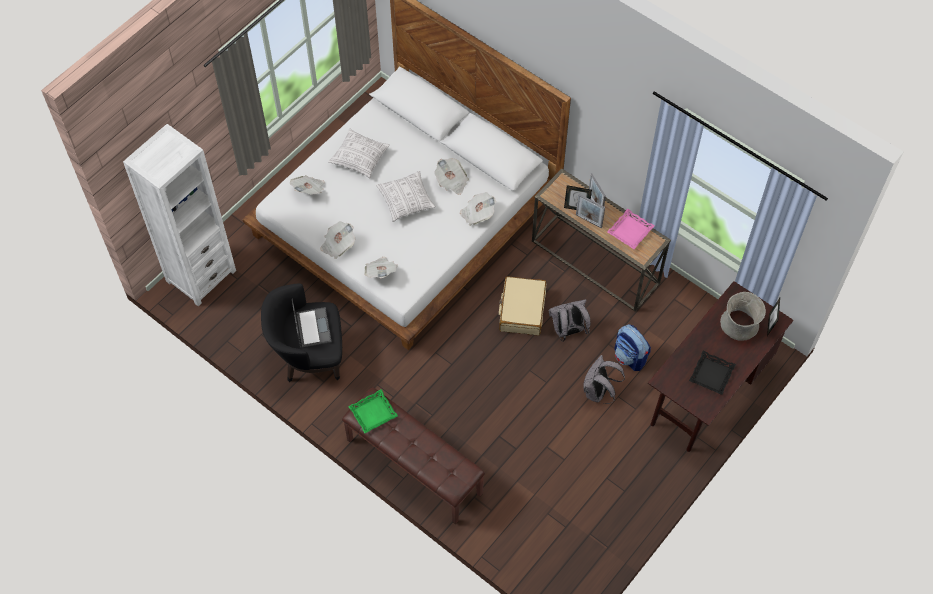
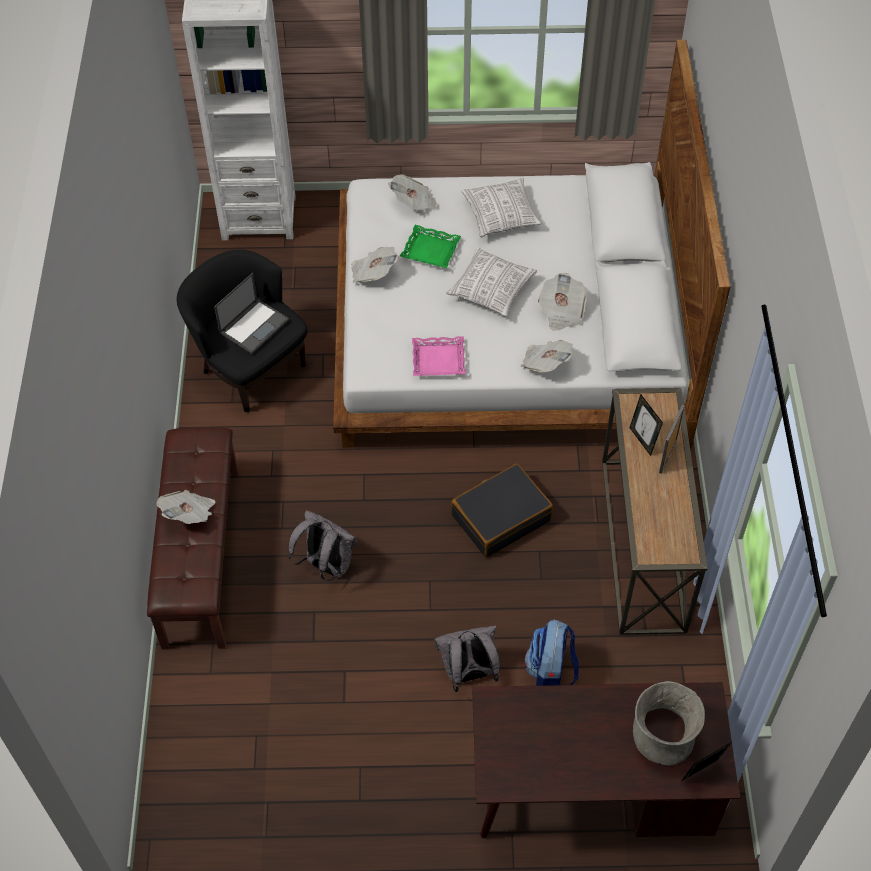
camera: 50 degrees right, 5 degrees down
green tray [348,389,398,433] -> green tray moved to [400,225,461,268]
newspaper [364,257,398,278] -> newspaper moved to [156,490,216,524]
beige suitcase [499,276,546,335] -> black suitcase [451,463,553,558]
grey backpack [549,299,590,342] -> grey backpack moved to [289,510,358,581]
picture frame [576,194,605,228] -> none
pink tray [607,209,655,249] -> pink tray moved to [412,336,466,376]
black tray [689,351,736,395] -> none

